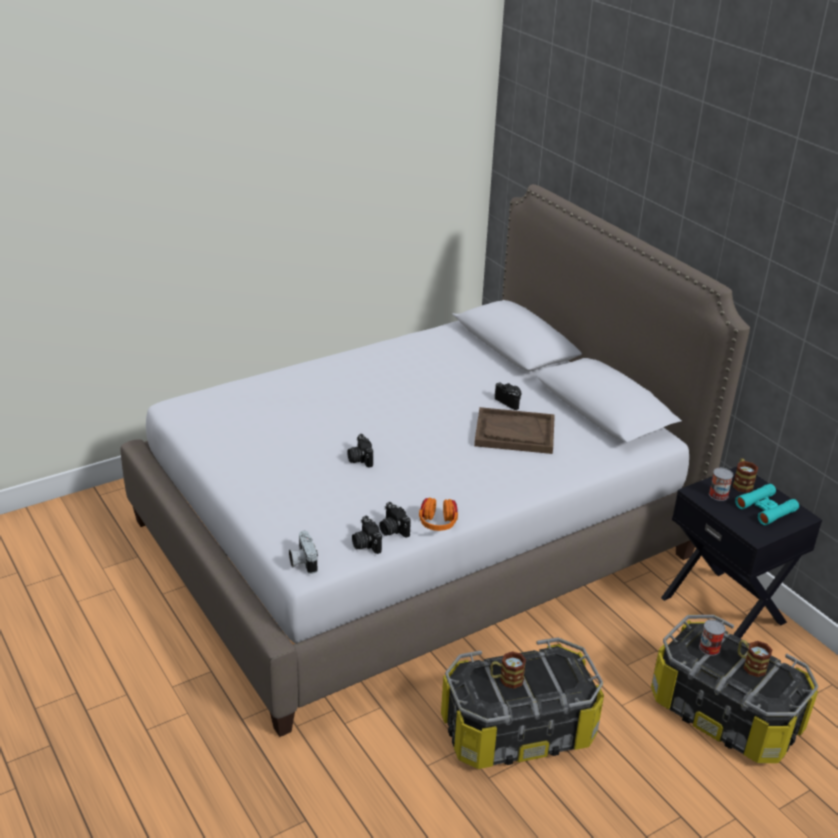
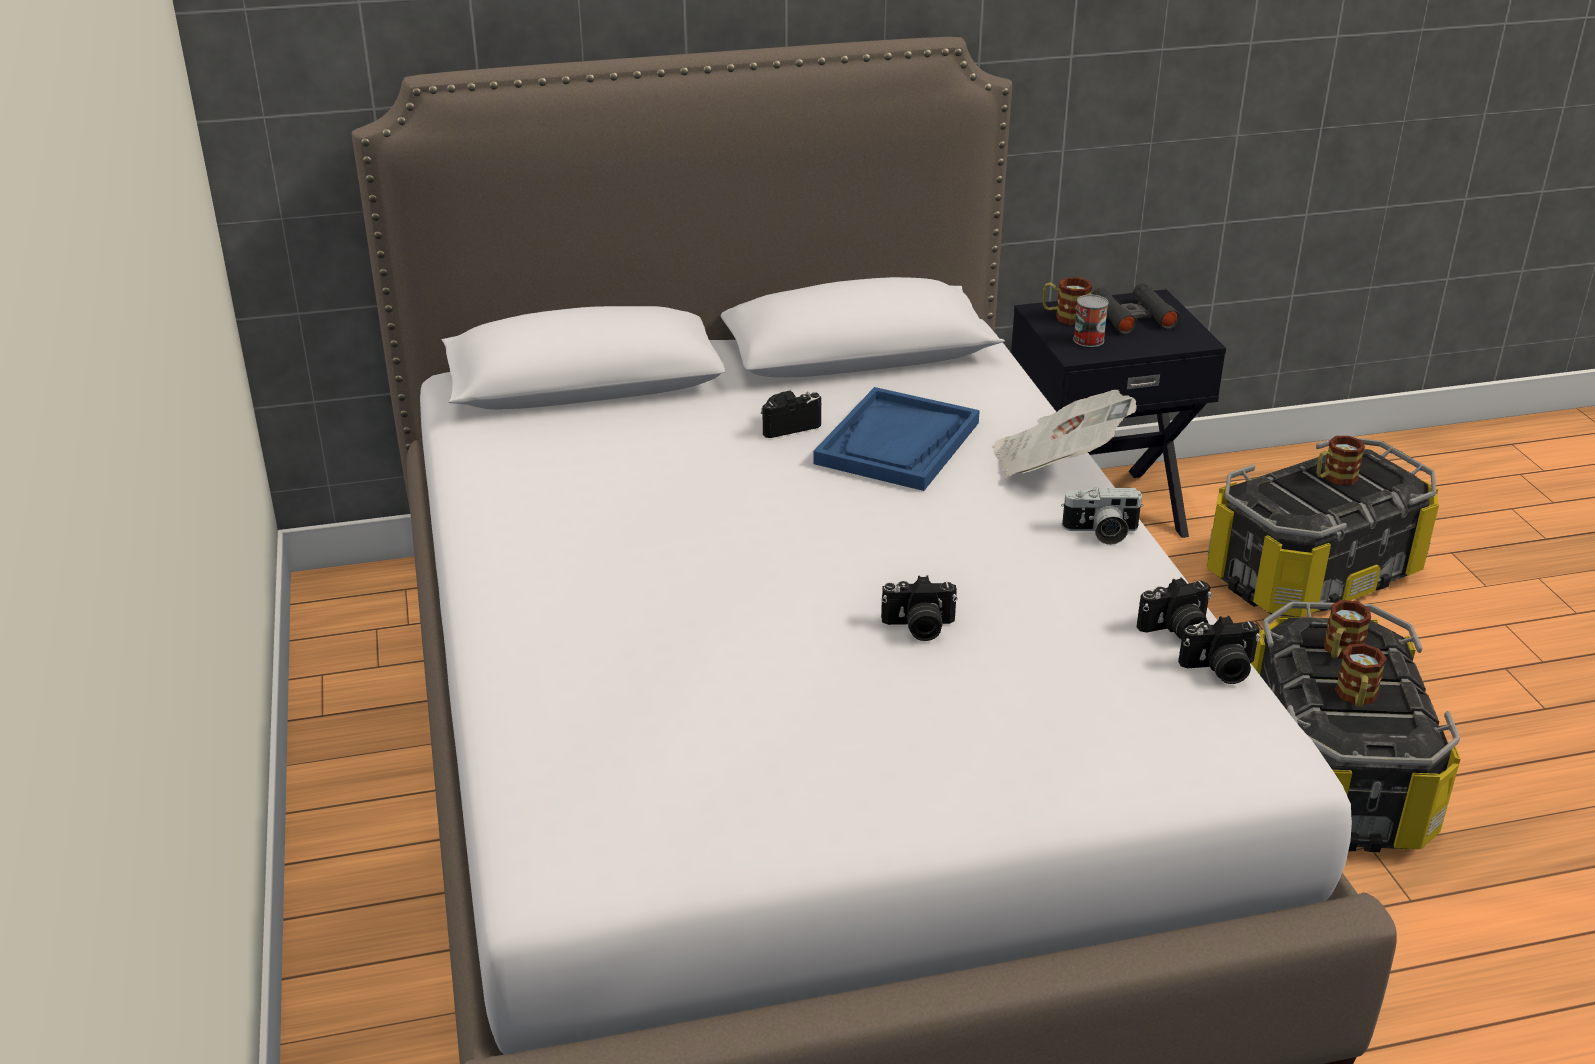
camera: 70 degrees left, 0 degrees up
camera [289,531,318,574] -> camera moved to [1061,487,1144,545]
orange headphones [419,498,458,531] -> none
brown tray [474,407,555,454] -> blue tray [813,387,980,491]
can [699,620,725,656] -> none
turquoise binoculars [735,484,799,525] -> black binoculars [1092,283,1180,335]
none -> newspaper [993,390,1137,477]
none -> mug [1324,600,1371,658]

